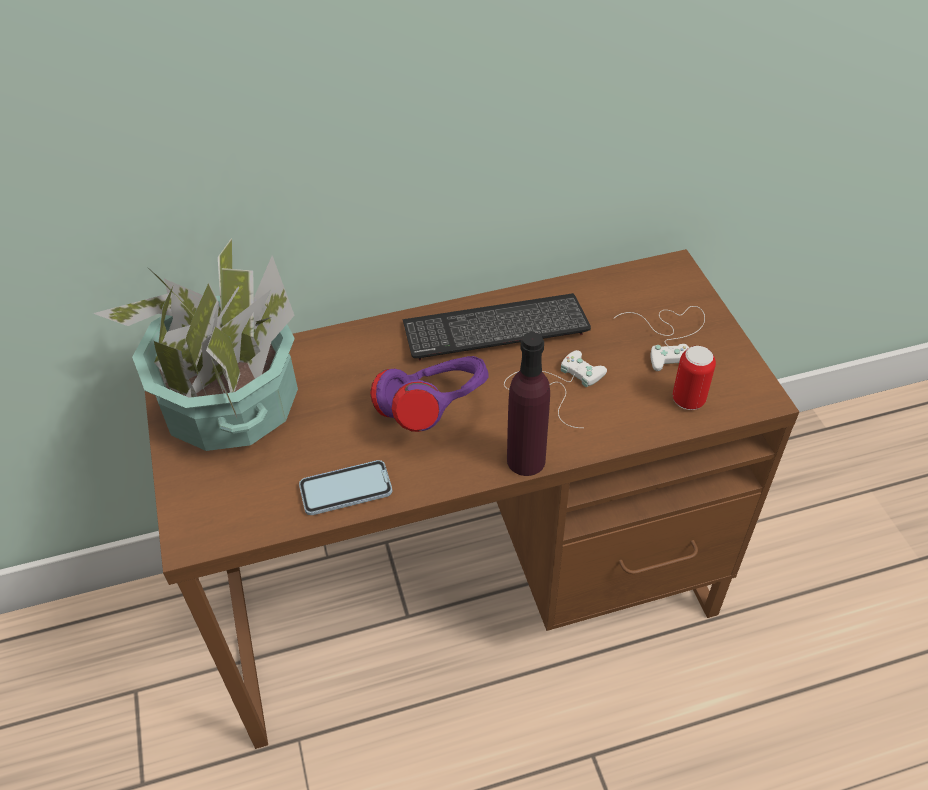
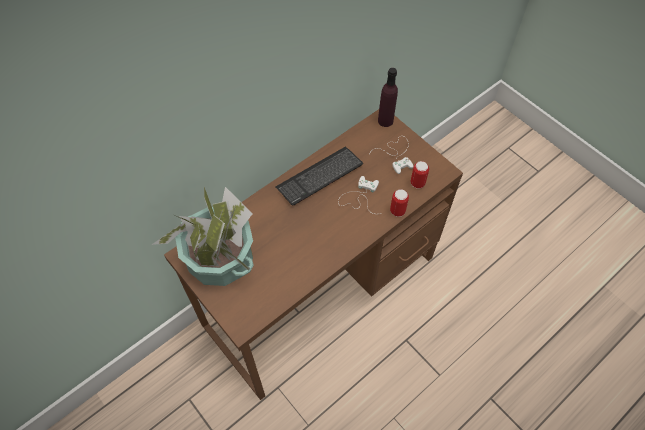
camera: 25 degrees left, 10 degrees up
phone [299,460,392,515] -> none
purple headphones [370,356,489,432] -> none
purple bottle [507,332,550,476] -> purple bottle moved to [378,68,398,127]
none -> can [390,189,409,217]

